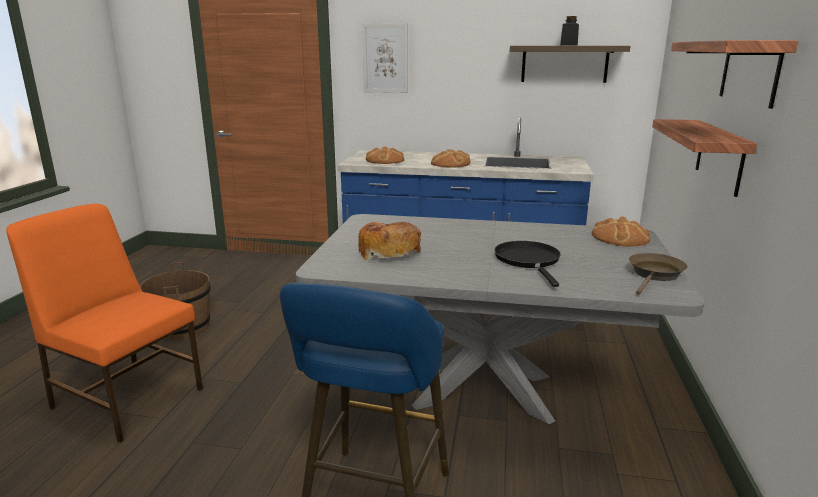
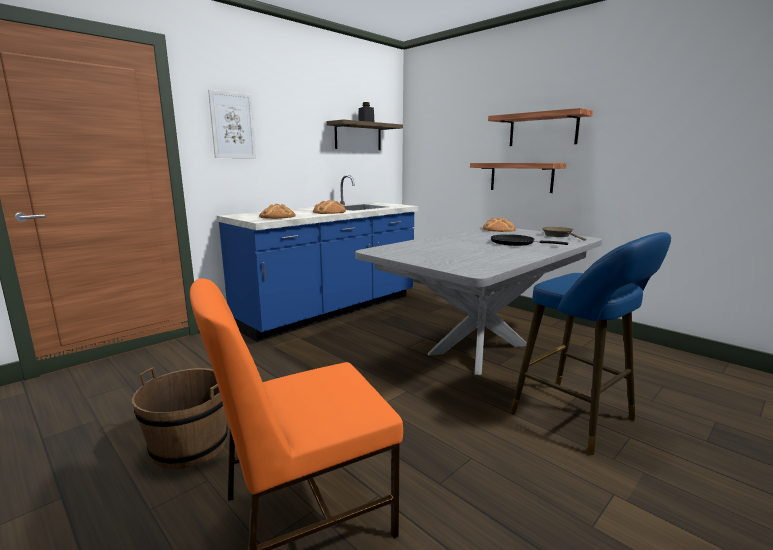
camera: 55 degrees left, 5 degrees down
bread [358,222,421,260] -> none

